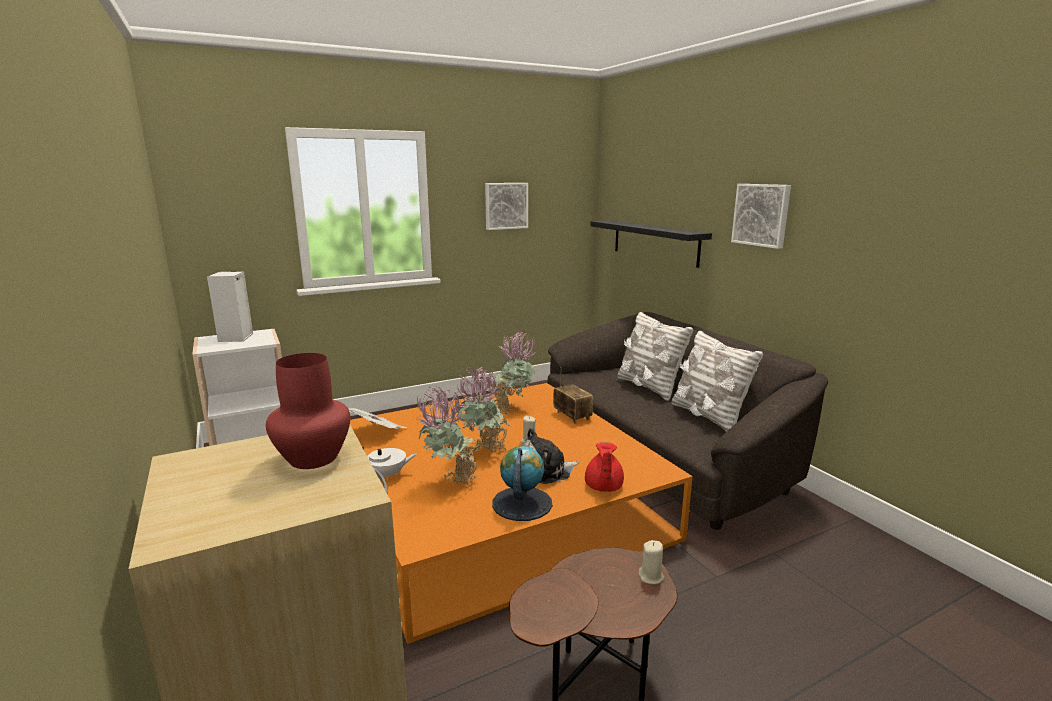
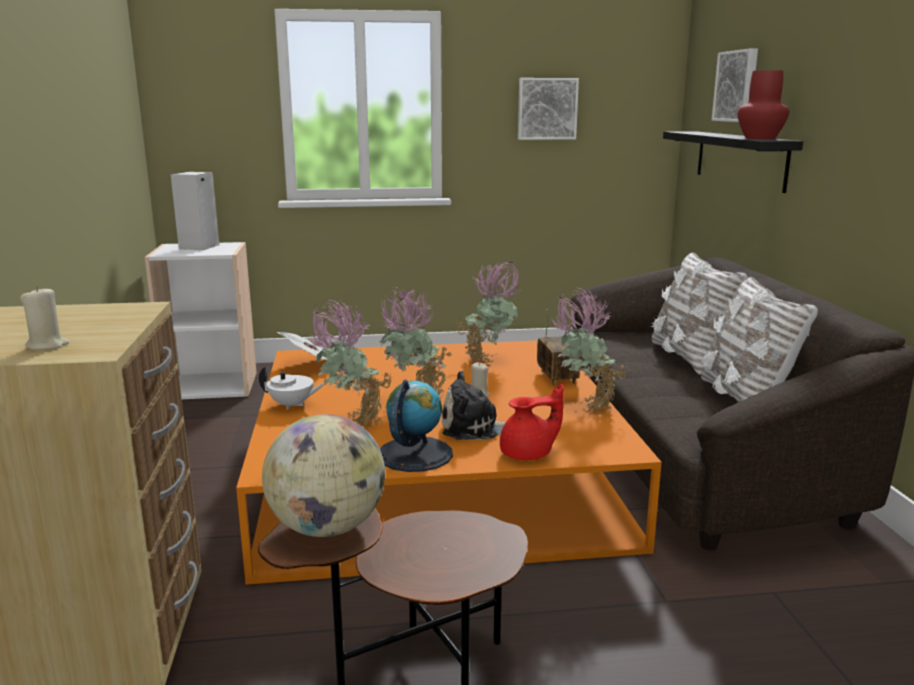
camera: 20 degrees right, 0 degrees up
red vase [266,353,350,469] -> red vase moved to [737,70,789,139]
red teapot [585,442,624,492] -> red teapot turned 135 degrees counterclockwise [500,384,564,460]
beige candle [638,540,664,584] -> beige candle moved to [21,286,69,350]
picture [731,184,791,249] -> picture moved to [712,48,758,122]
none -> globe [262,414,385,537]
none -> potted plant [551,287,627,414]

